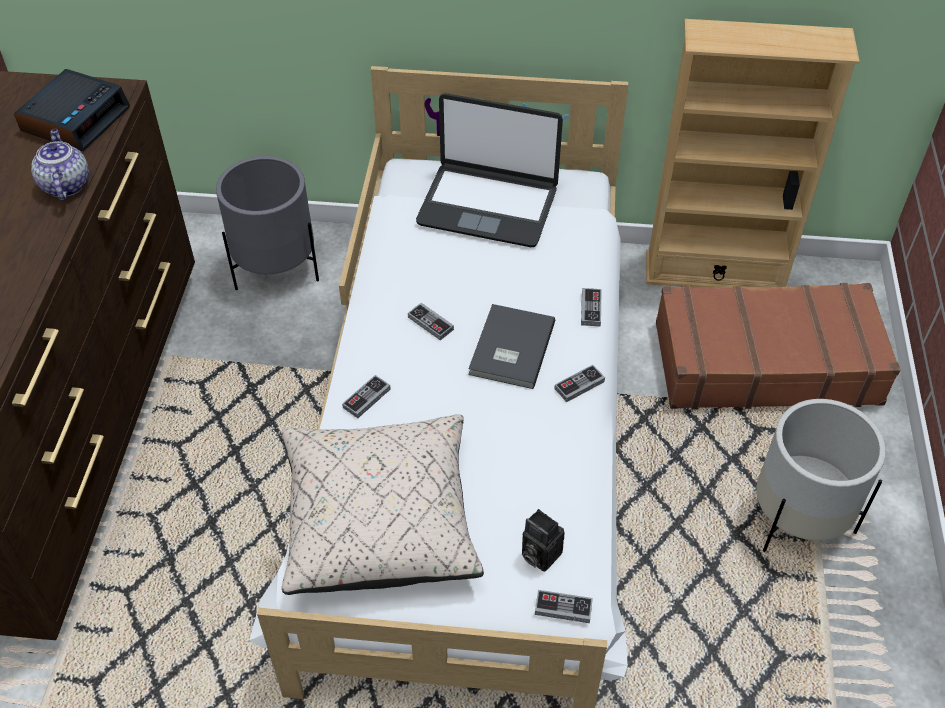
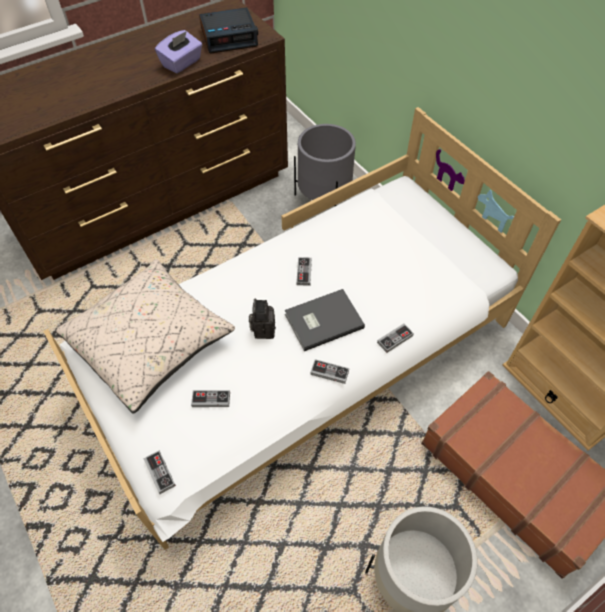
camera: 50 degrees right, 5 degrees up
teapot [31,129,89,201] -> purple tissue box [155,30,202,73]
game controller [342,375,391,418] -> game controller moved to [191,390,230,407]
laptop [416,93,563,247] -> none
camera [522,509,564,572] -> camera moved to [249,299,276,339]

